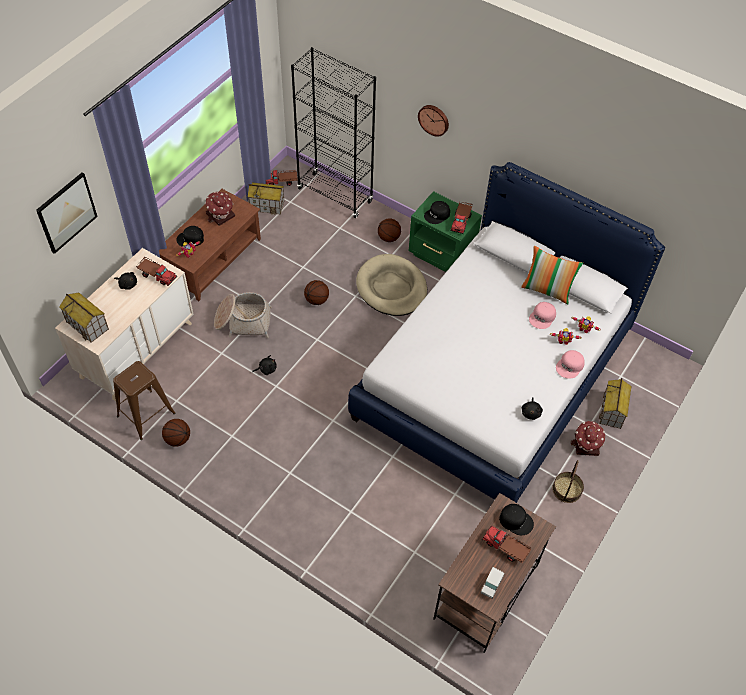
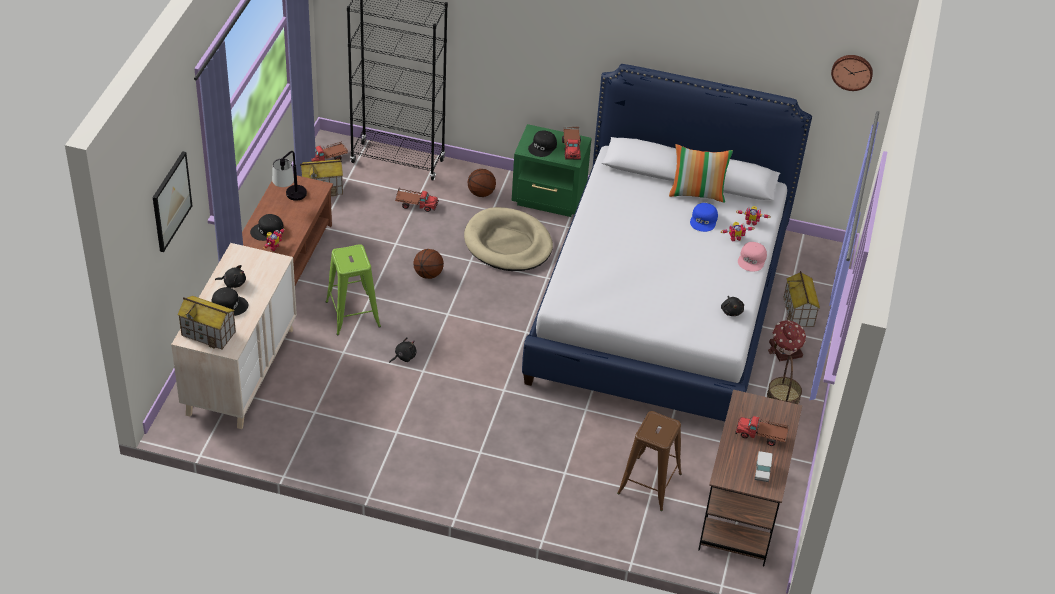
camera: 20 degrees left, 10 degrees down
brown stool [113,361,176,440] -> brown stool moved to [617,411,682,511]
toy truck [136,257,177,286] -> toy truck moved to [395,189,439,212]
basketball [162,419,190,447] -> none
toy house [205,191,235,226] -> table lamp [272,151,307,201]
basket [214,292,272,338] -> green stool [325,244,381,336]
wall clock [418,105,449,137] -> wall clock moved to [831,55,873,91]
black cap [499,504,534,535] -> black cap moved to [212,287,248,316]
pink cap [529,302,556,329] -> blue cap [690,203,718,232]

